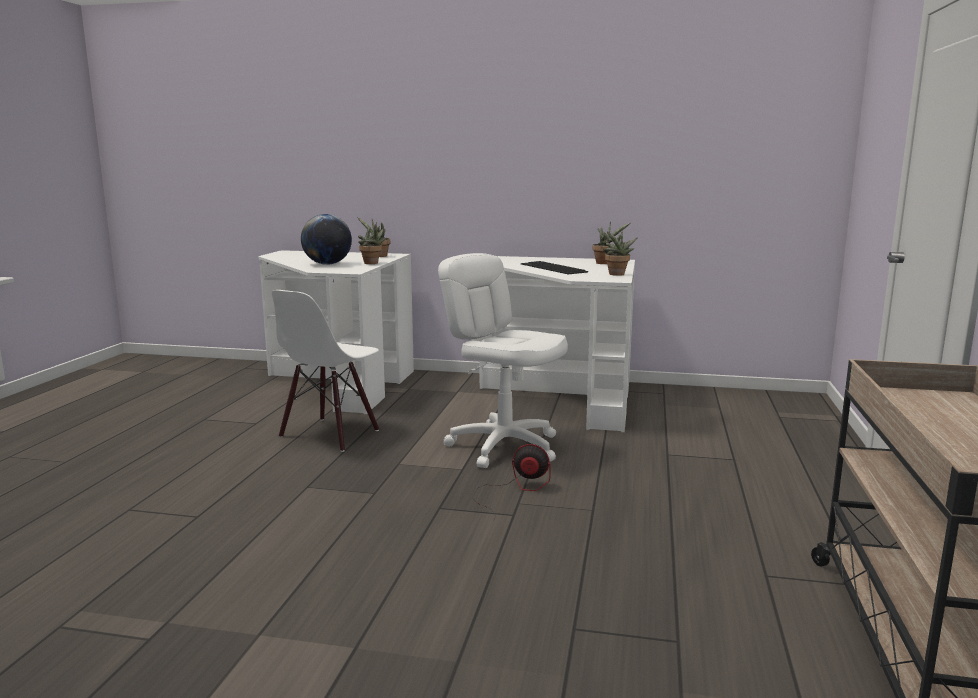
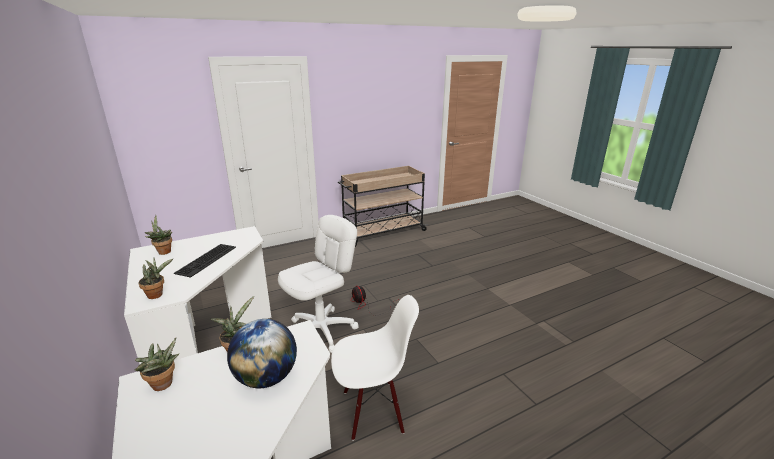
camera: 130 degrees left, 10 degrees up
white office chair [438,253,568,468] -> white office chair turned 135 degrees counterclockwise [278,215,359,353]
potted plant [603,230,637,276] -> potted plant moved to [139,258,173,299]

